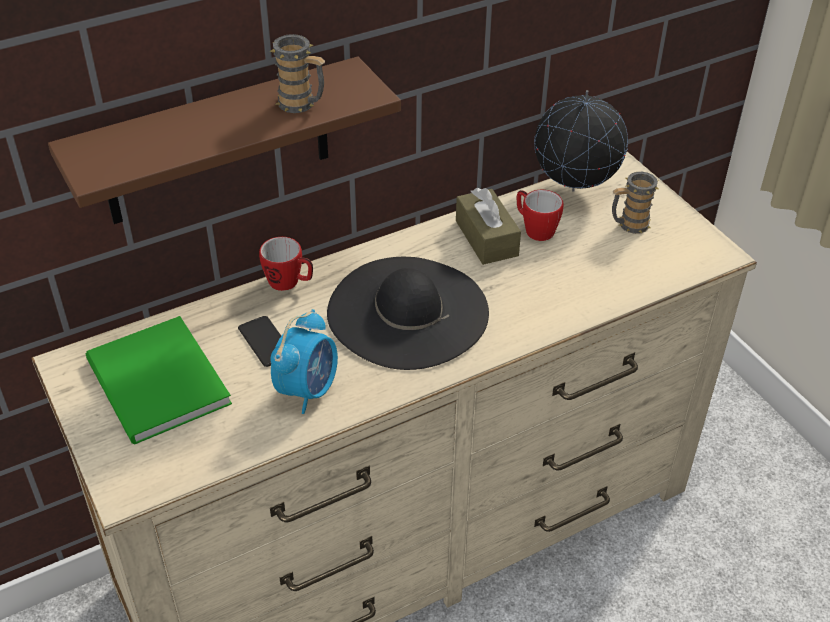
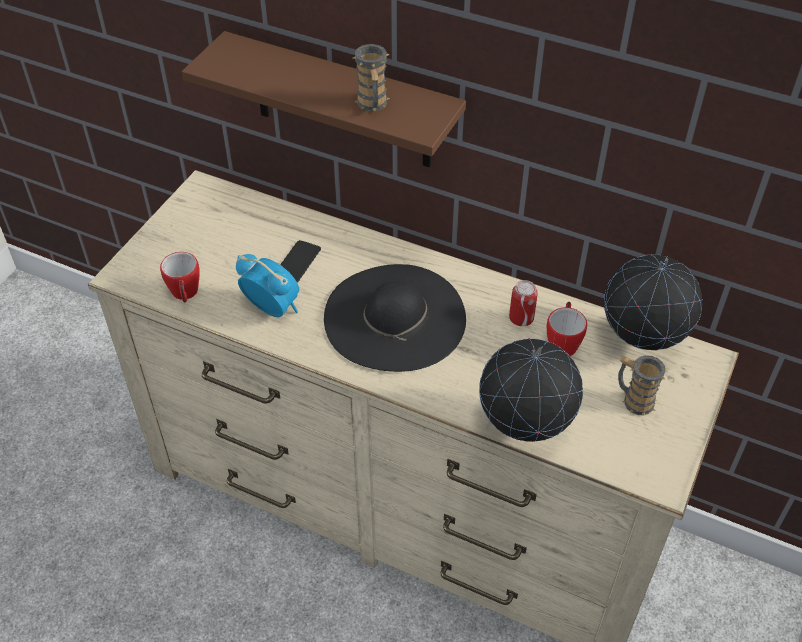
camera: 55 degrees right, 5 degrees up
green book [86,316,232,444] -> none
mug [259,237,313,291] -> mug moved to [160,252,200,302]
alarm clock [271,309,338,414] -> alarm clock turned 135 degrees counterclockwise [236,254,299,317]
brown tissue box [456,188,521,265] -> can [509,280,538,326]
none -> globe [479,338,583,442]

